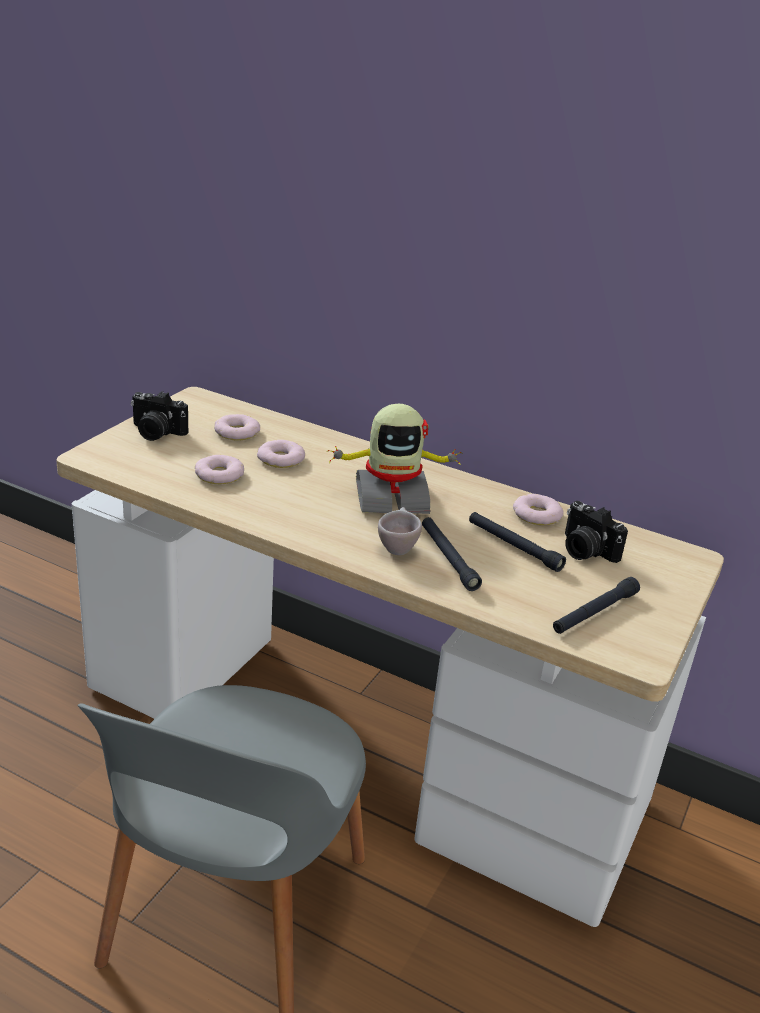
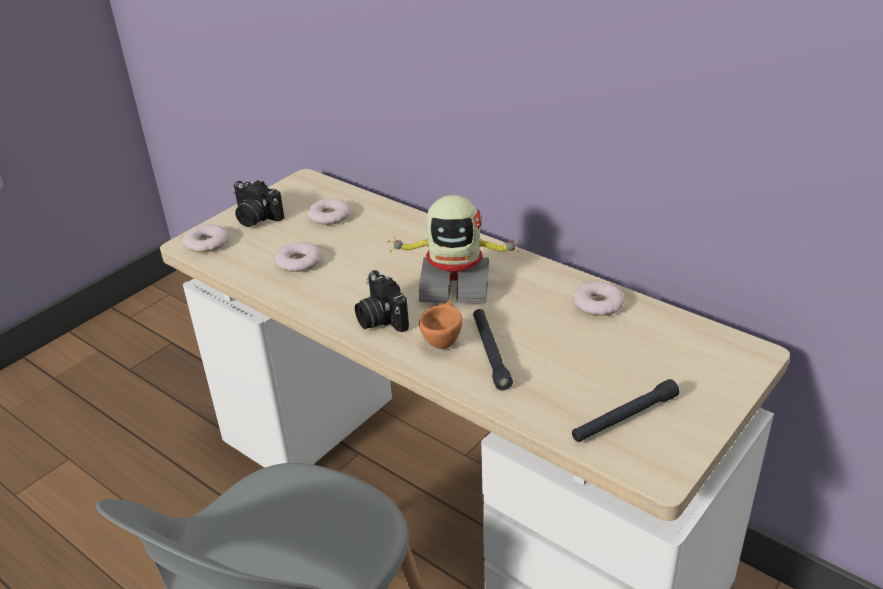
camera: 15 degrees right, 5 degrees up
donut [257,440,305,468] -> donut moved to [182,224,228,253]
beige cup [378,507,422,555] -> orange cup [419,301,462,349]
black flashlight [469,512,566,572] -> none
camera [565,501,628,563] -> camera moved to [355,270,409,332]

